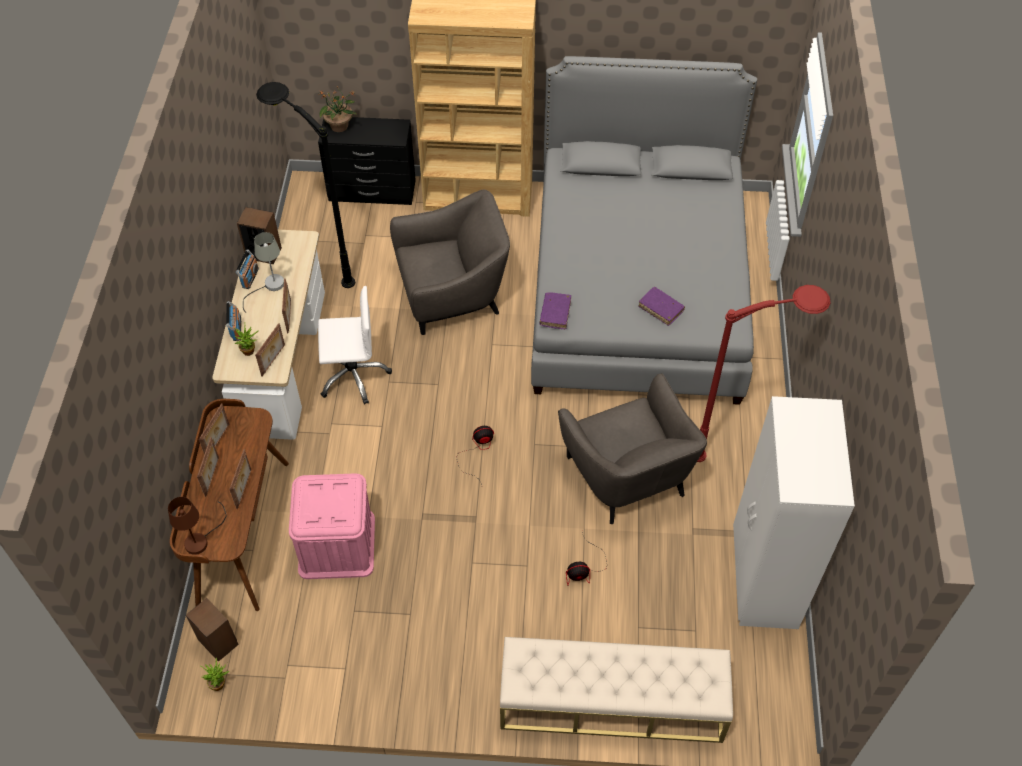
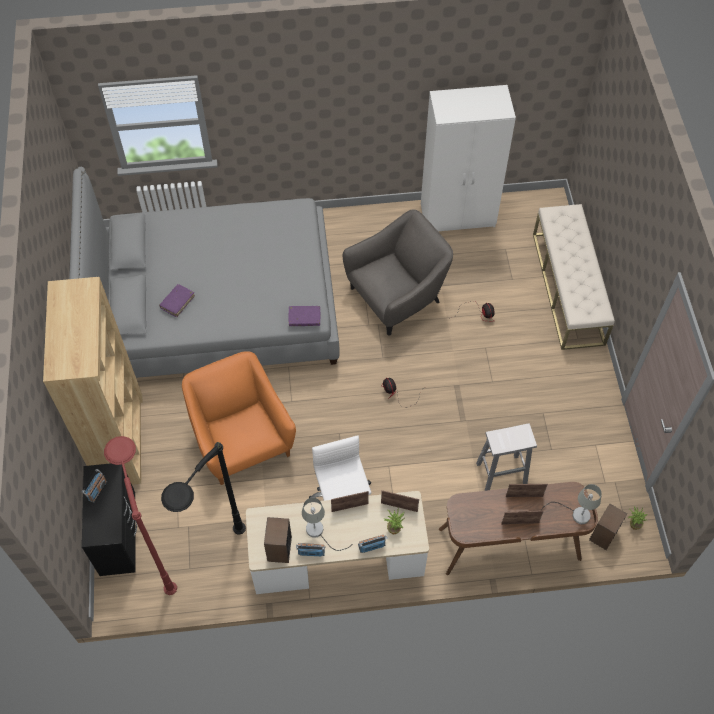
camera: 100 degrees left, 5 degrees up
brown table lamp [168,497,227,555] -> grey table lamp [541,484,602,524]
picture frame [199,403,229,454] -> none
pink storage box [289,473,375,579] -> white stool [476,423,537,491]
potted plant [318,86,357,132] -> none
grey armchair [390,190,510,335] -> orange armchair [182,351,296,485]
purple book [638,287,685,326] -> purple book moved to [159,284,195,317]
red floor lamp [697,285,831,462] -> red floor lamp moved to [104,436,177,595]
none -> radio [82,469,107,503]

